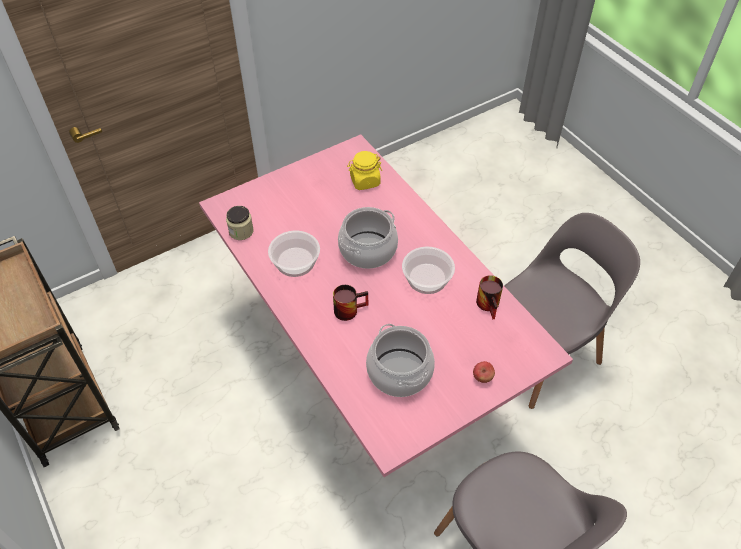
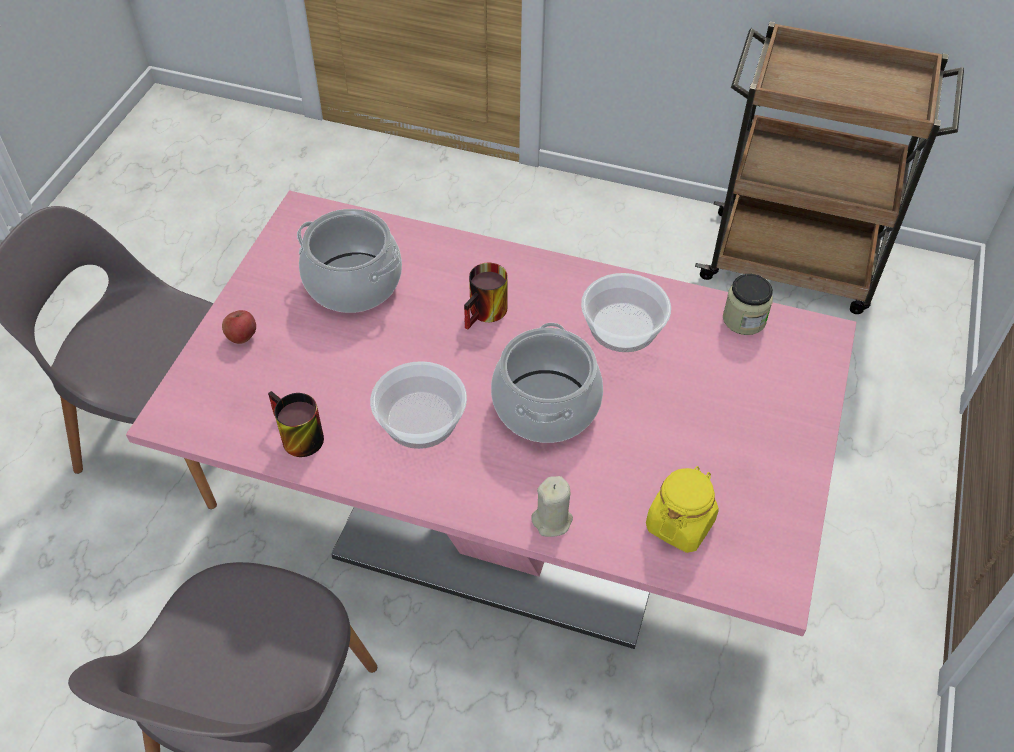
camera: 140 degrees right, 0 degrees up
none -> beige candle [531,476,573,537]

